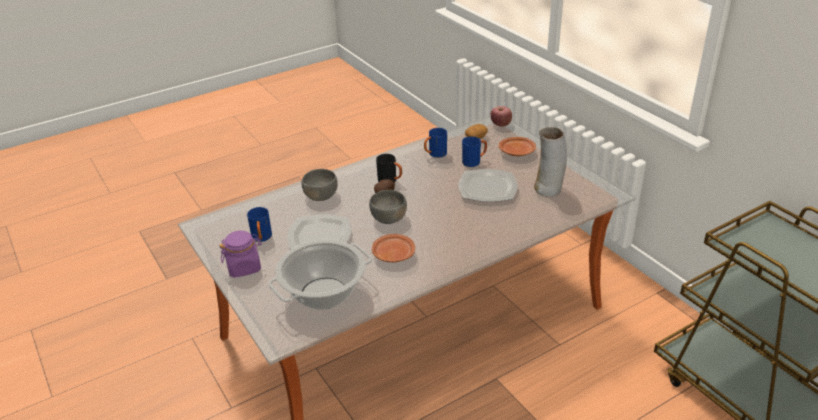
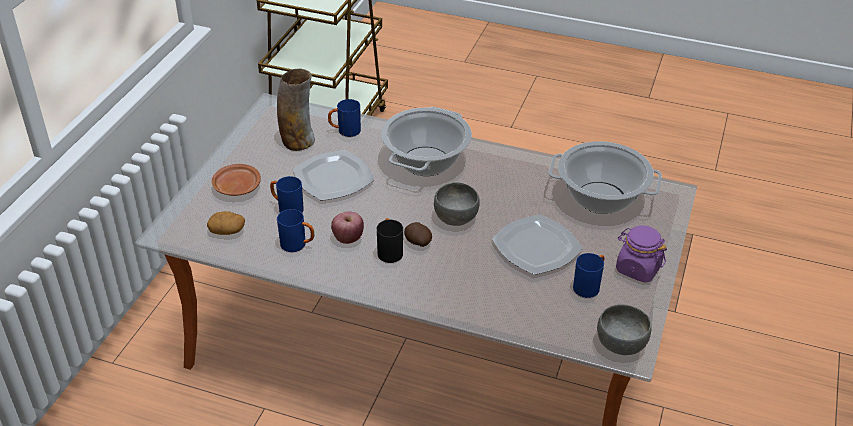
camera: 130 degrees left, 5 degrees up
grey bowl [301,169,338,201] -> grey bowl moved to [597,304,652,355]
brown plate [372,234,415,262] -> none
apple [491,106,512,127] -> apple moved to [331,211,364,244]
none -> blue mug [328,99,361,137]
none -> cooking pot [381,107,472,176]

